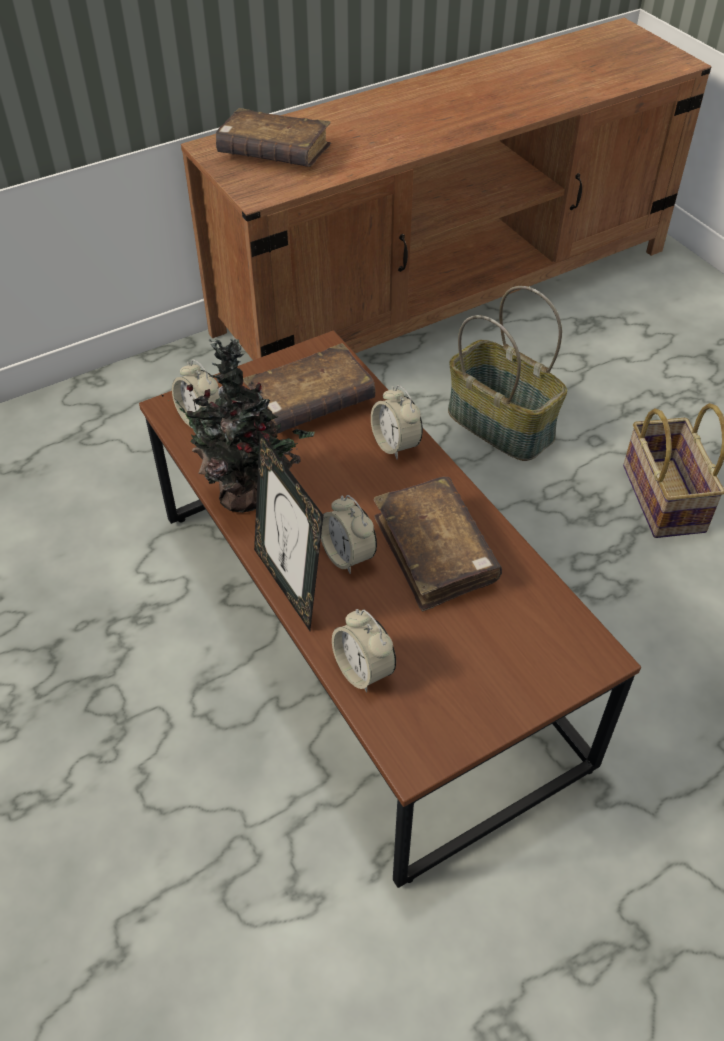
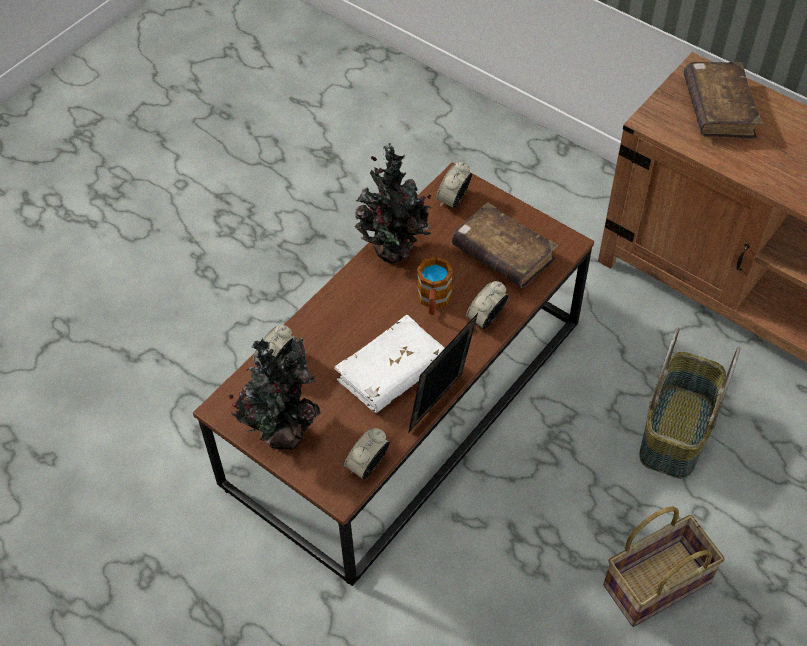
camera: 70 degrees right, 5 degrees up
picture frame [254,432,323,631] -> picture frame moved to [408,313,478,433]
alarm clock [321,495,377,574] -> alarm clock moved to [344,428,390,480]
brown book [374,477,502,611] -> white book [334,315,445,413]
none -> potted plant [229,335,321,450]
none -> mug [417,256,453,315]

